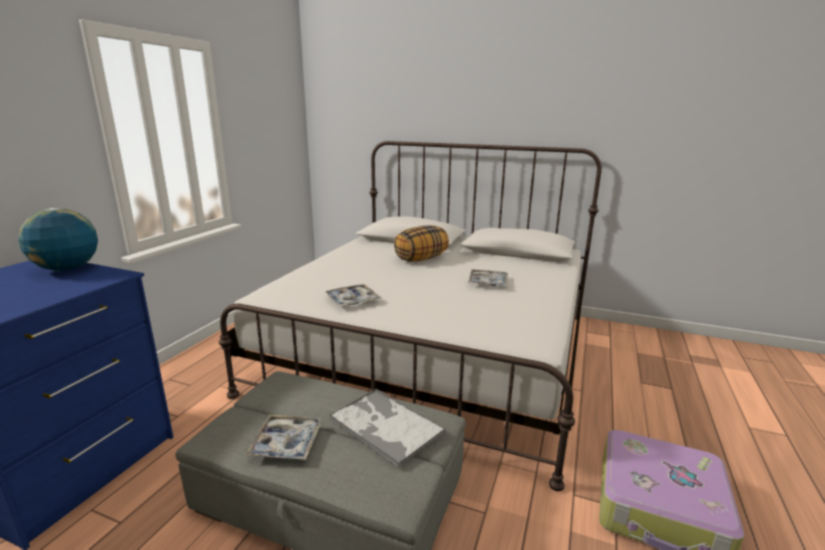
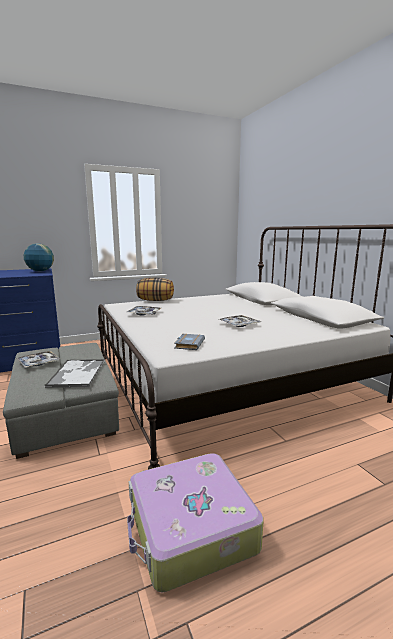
camera: 45 degrees right, 5 degrees down
pillow [394,225,449,262] -> pillow moved to [136,278,174,301]
none -> grey book [174,334,205,350]

